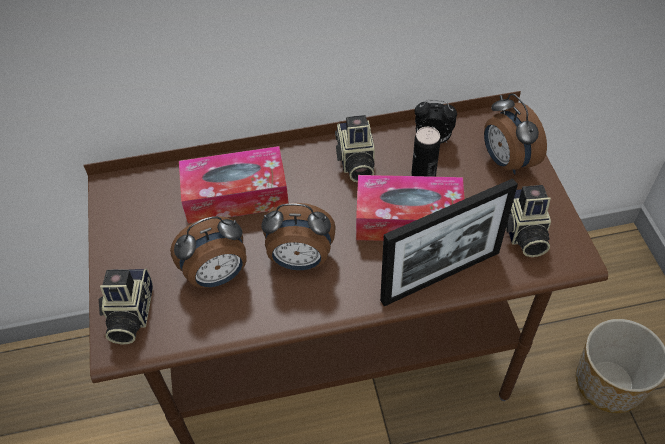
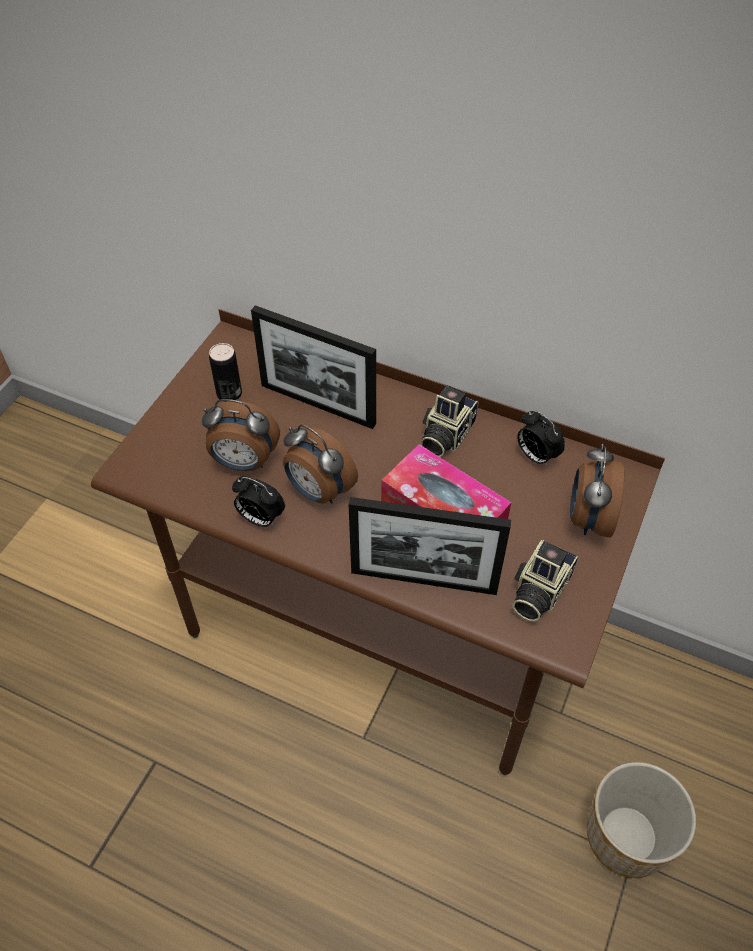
camera: 35 degrees right, 0 degrees up
camera [99,269,153,345] -> none
tissue box [179,146,289,224] -> picture frame [251,305,376,429]
can [412,127,441,177] -> can moved to [209,343,242,402]
none -> alarm clock [232,476,285,527]

